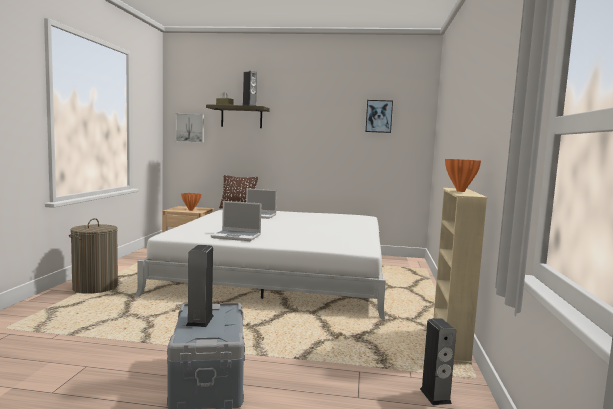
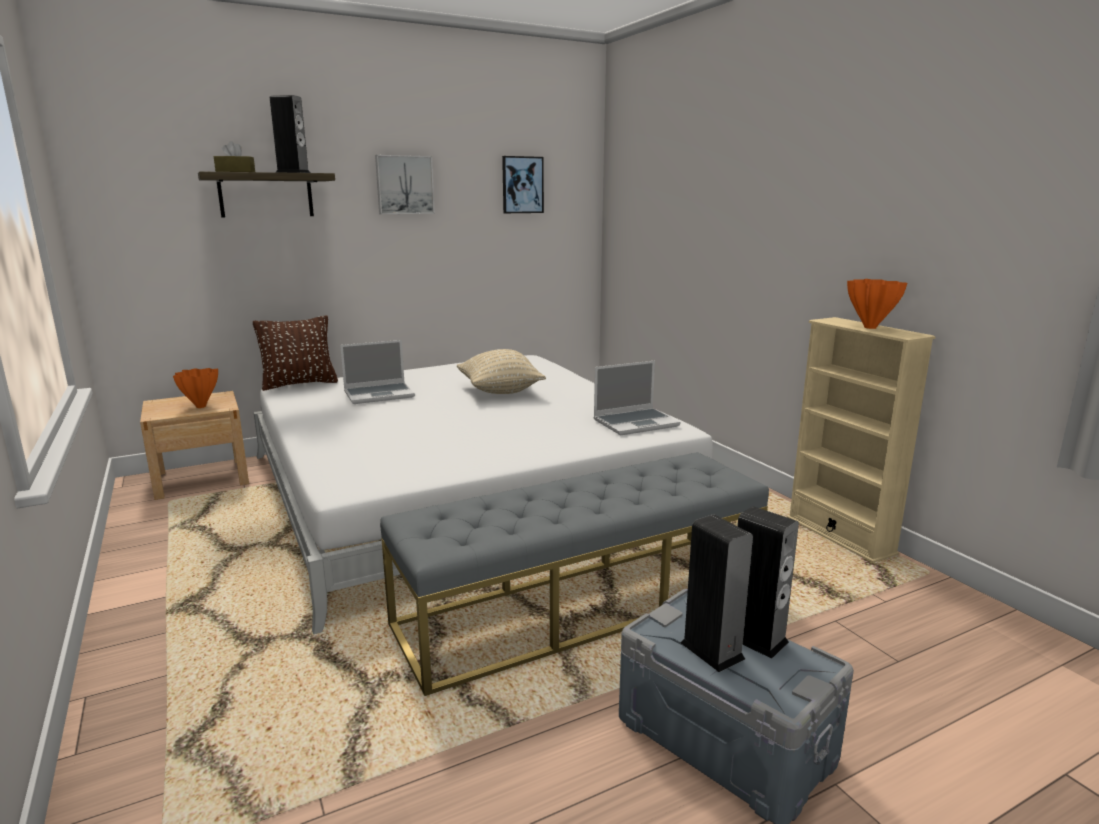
camera: 35 degrees left, 10 degrees up
laundry basket [69,218,118,294] -> none
picture [175,113,204,143] -> picture moved to [375,155,435,214]
laptop [211,201,262,241] -> laptop moved to [593,360,680,435]
speaker [420,318,456,405] -> speaker moved to [738,506,799,659]
none -> grey bench [380,452,769,696]
none -> beige pillow [457,349,546,394]

